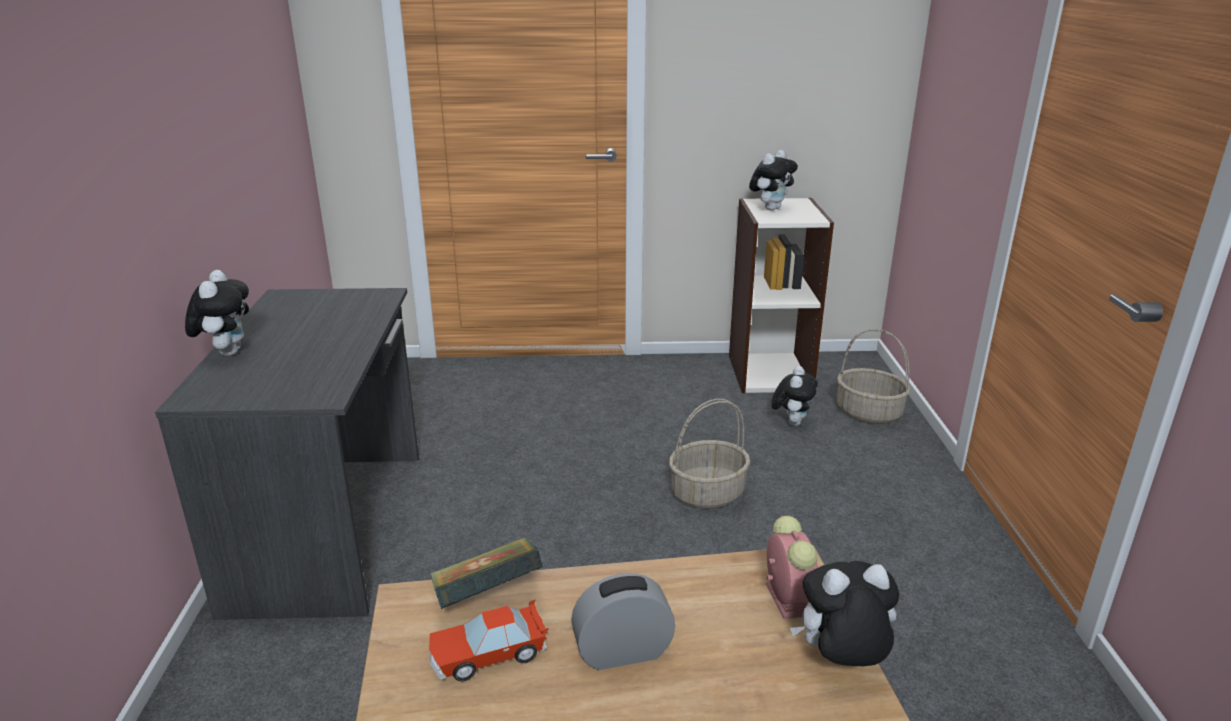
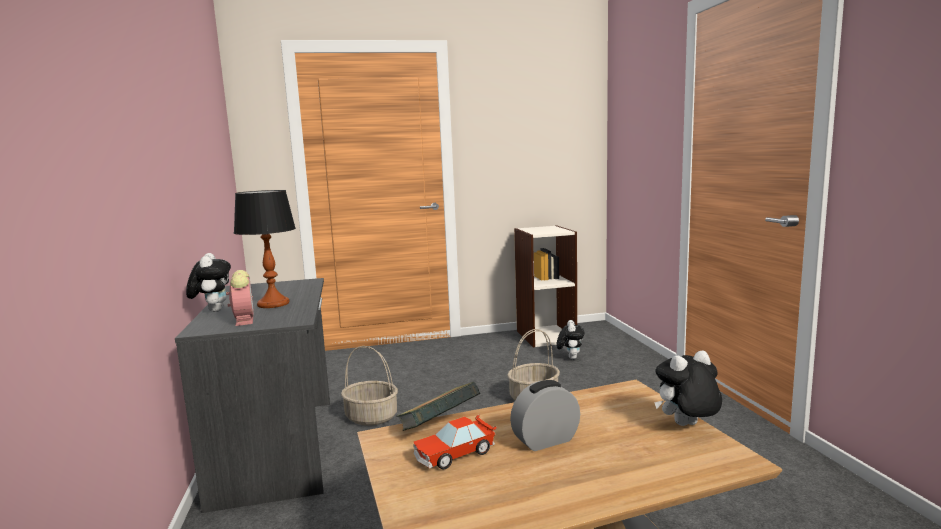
camera: 10 degrees left, 15 degrees down
plush toy [749,150,798,211] -> none
alarm clock [766,516,818,619] -> alarm clock moved to [226,270,254,326]
basket [837,329,910,424] -> basket moved to [341,346,398,426]
none -> table lamp [234,190,296,308]

